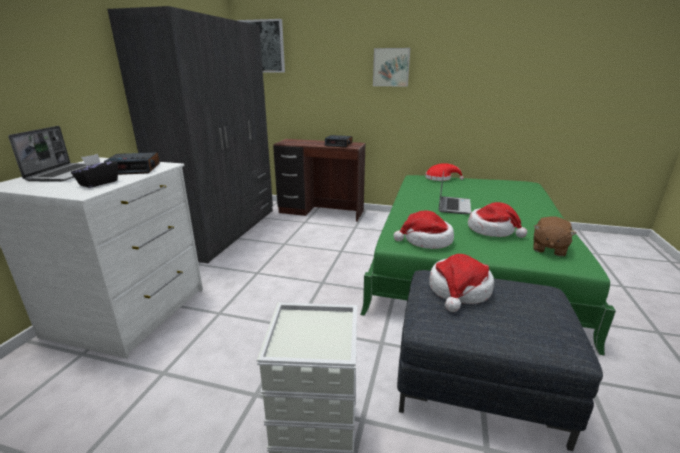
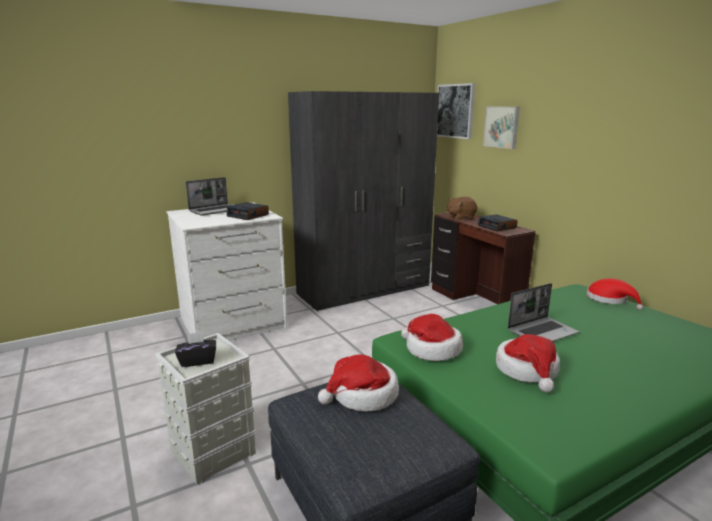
camera: 45 degrees right, 5 degrees down
black tissue box [71,154,118,188] -> black tissue box moved to [175,332,216,367]
picture [373,48,410,87] -> picture moved to [483,107,520,149]
brown plush toy [533,217,577,256] -> brown plush toy moved to [446,197,477,220]

